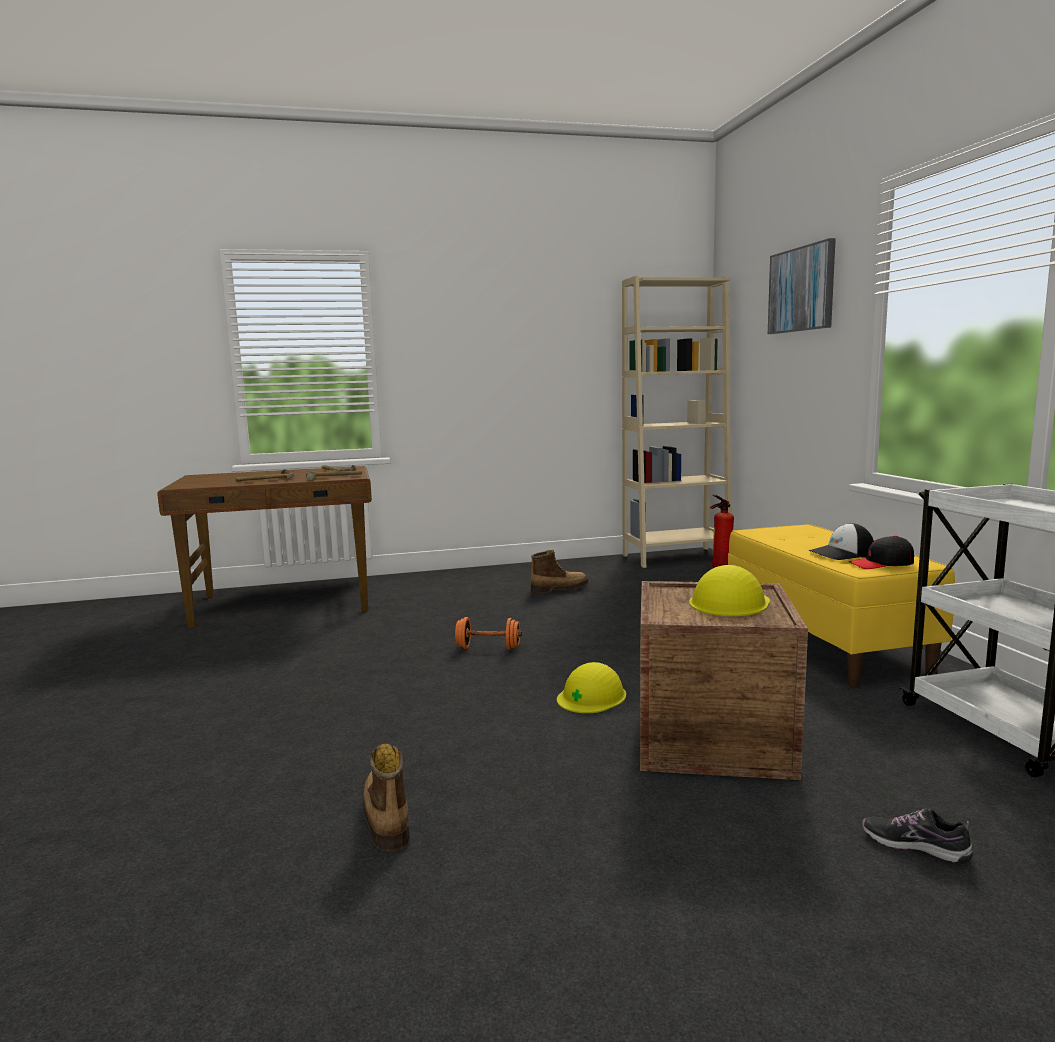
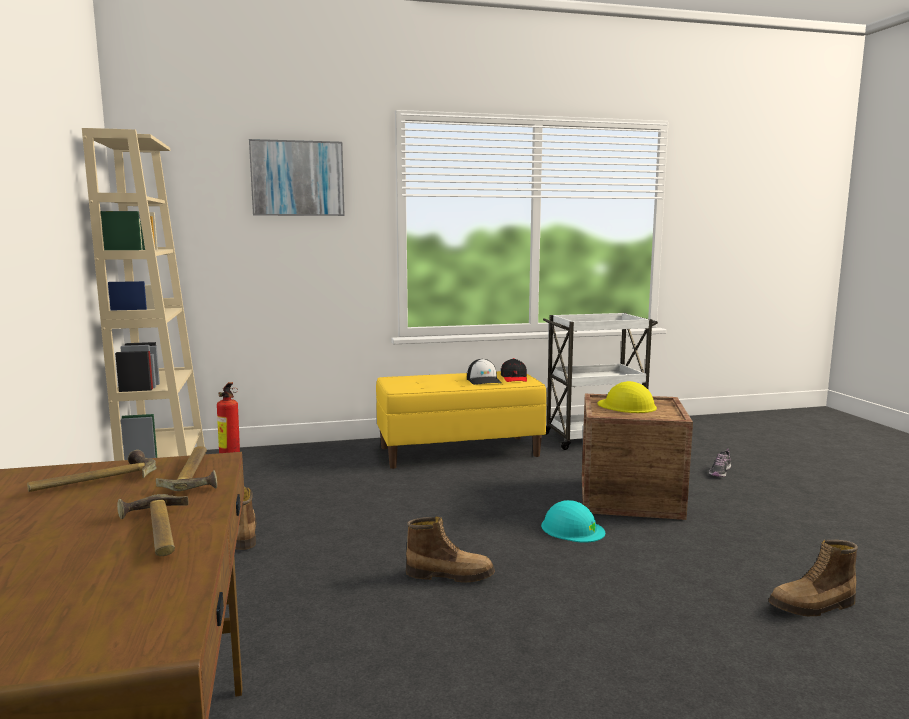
camera: 90 degrees left, 0 degrees up
orange dumbbell [455,617,522,650] -> boot [406,516,495,582]
yellow hard hat [557,662,626,713] -> turquoise hard hat [541,500,605,543]

